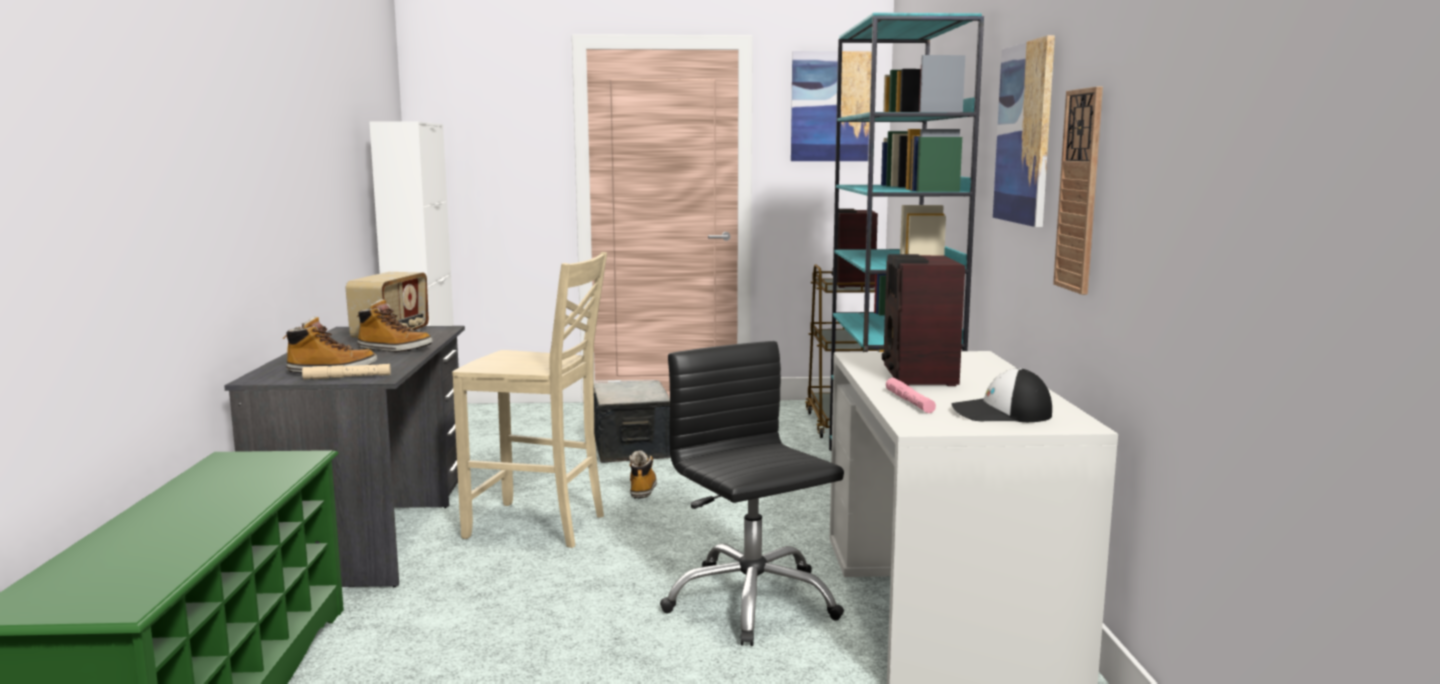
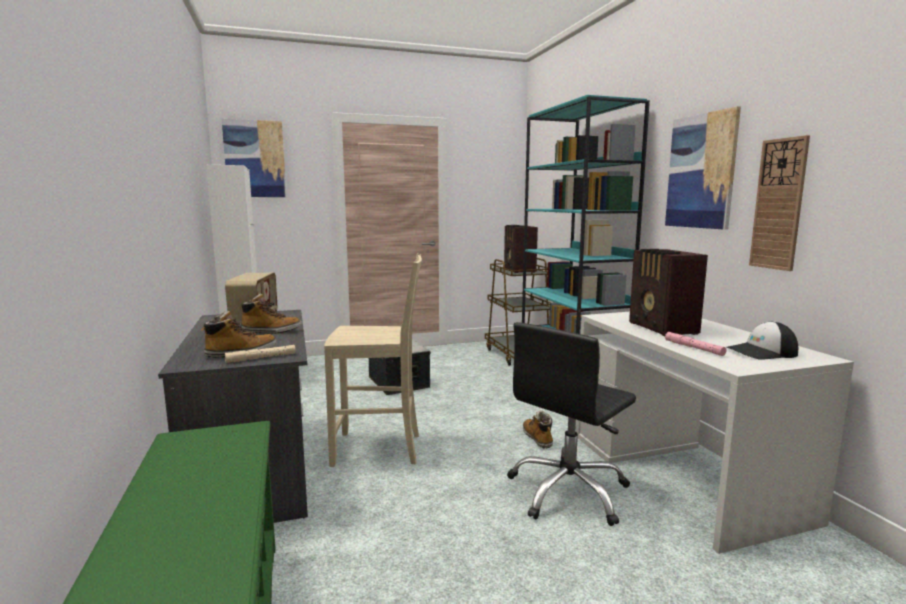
camera: 15 degrees left, 0 degrees up
boot [629,450,657,499] -> boot moved to [523,410,553,448]
black office chair [660,341,844,646] -> black office chair turned 90 degrees counterclockwise [507,322,636,526]
picture [791,51,872,161] -> picture moved to [222,119,286,197]

